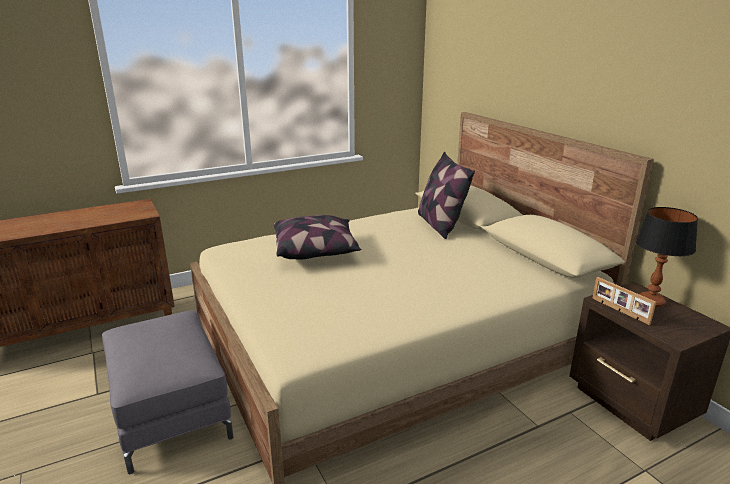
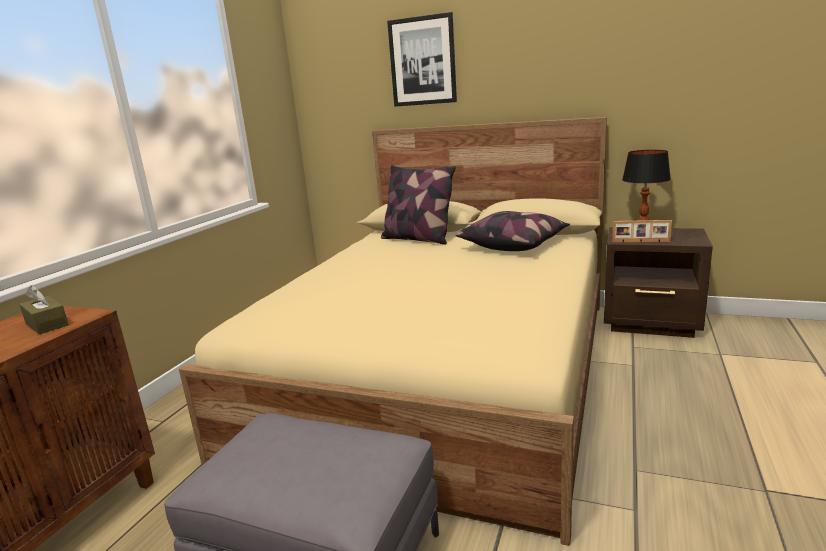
camera: 40 degrees left, 5 degrees down
pillow [274,215,361,260] -> pillow moved to [456,211,570,251]
none -> brown tissue box [19,285,69,334]
none -> picture [387,12,457,107]

